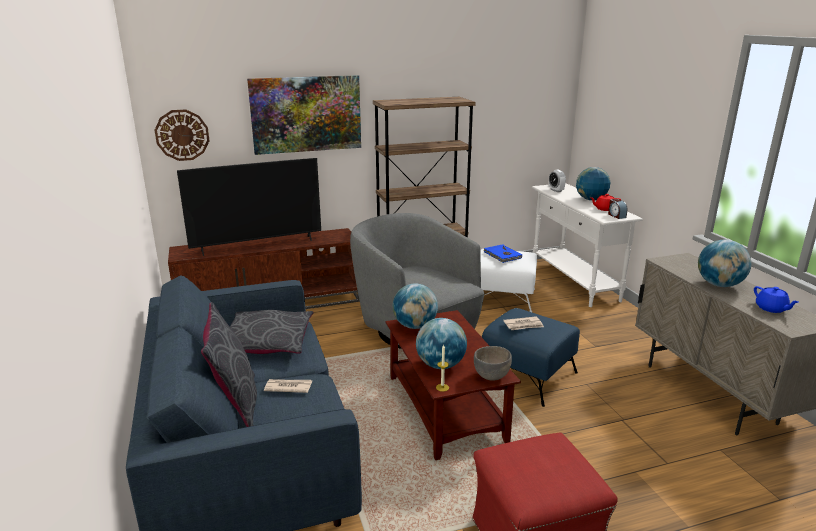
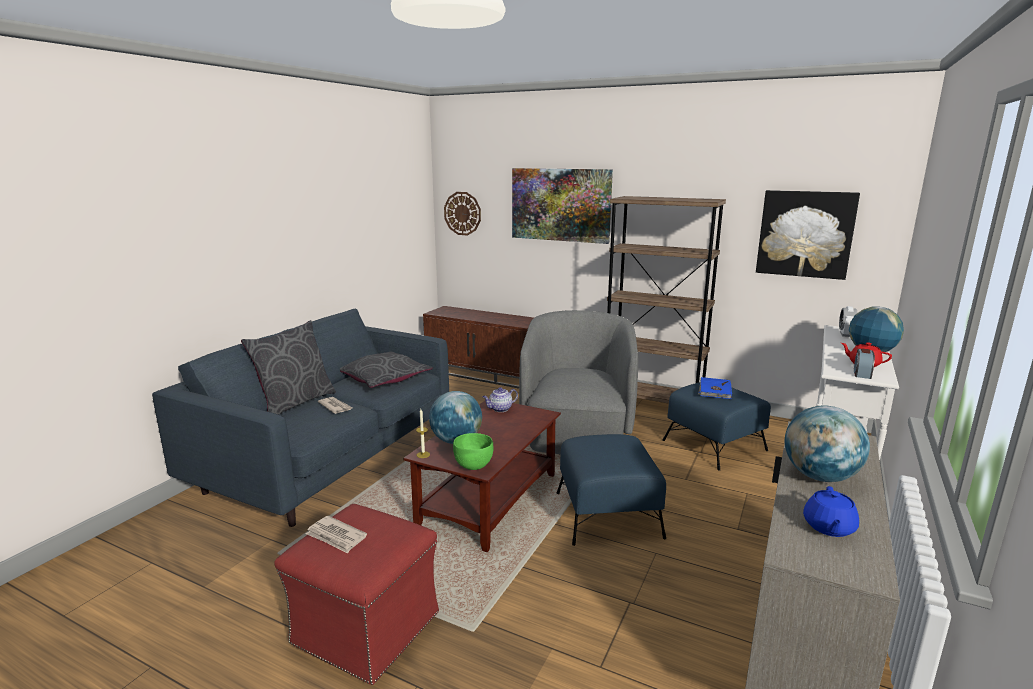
camera: 45 degrees right, 5 degrees down
television [177,158,321,256] -> none
globe [393,283,438,329] -> teapot [483,387,518,412]
grey bowl [474,346,512,381] -> green bowl [453,433,494,470]
white ottoman [480,249,537,312] -> blue ottoman [662,382,771,471]
newspaper [503,316,544,330] -> newspaper moved to [306,516,367,554]
none -> picture [756,190,860,280]

